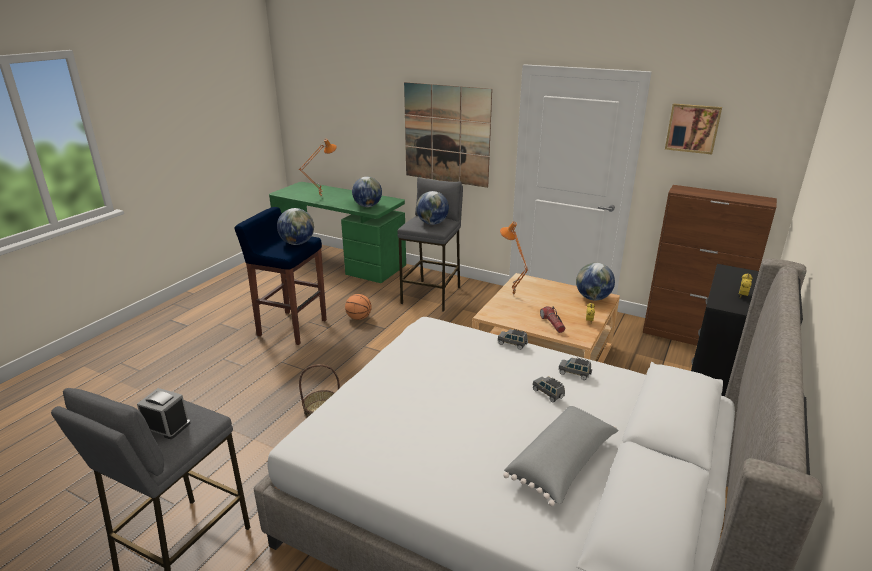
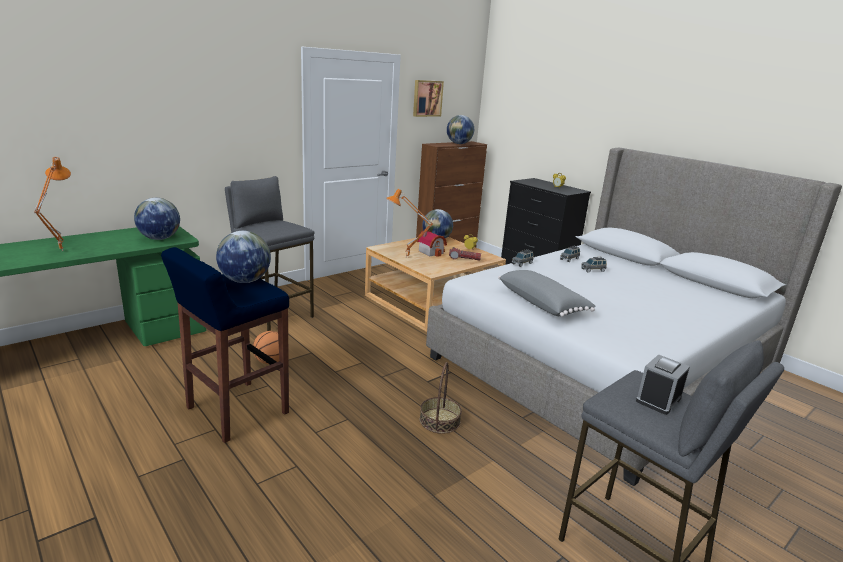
camera: 70 degrees left, 5 degrees down
picture [404,82,492,188] -> none
globe [416,191,449,225] -> globe moved to [447,115,474,144]
grey pillow [503,406,619,506] -> grey pillow moved to [498,270,596,317]
none -> toy house [417,230,447,257]

